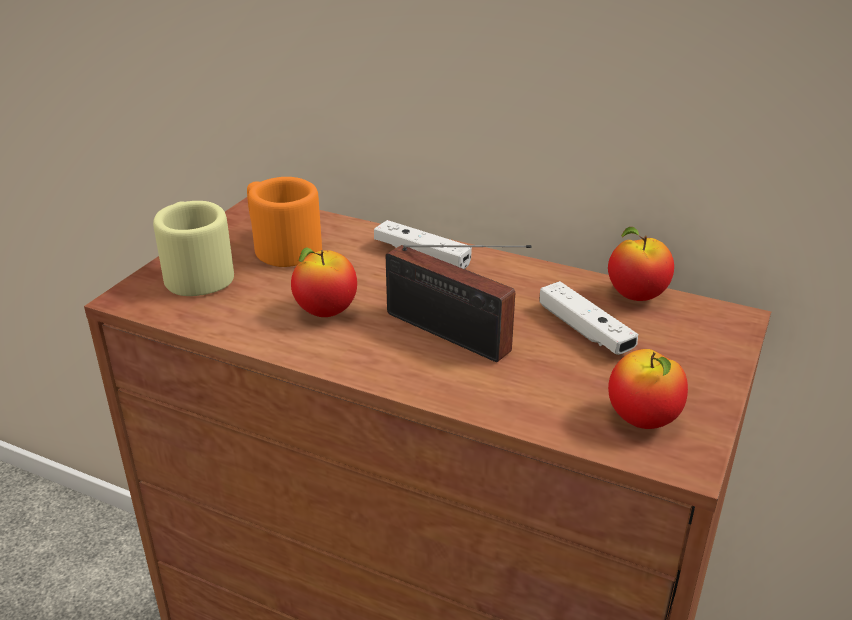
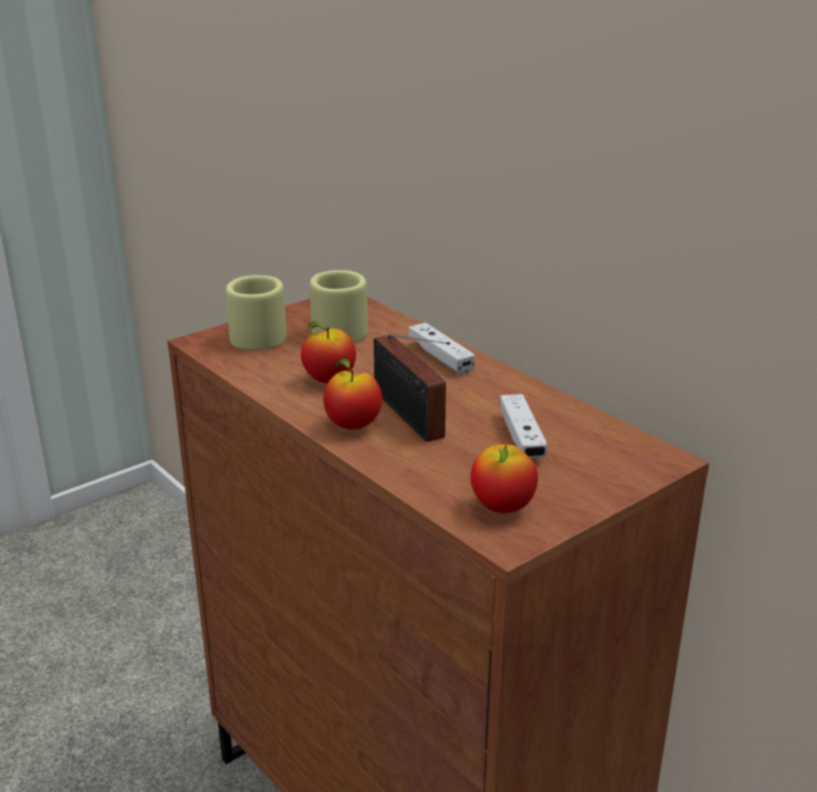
camera: 25 degrees right, 5 degrees down
orange mug [247,177,322,267] -> beige mug [310,270,368,342]
apple [608,227,674,301] -> apple moved to [323,358,382,430]

